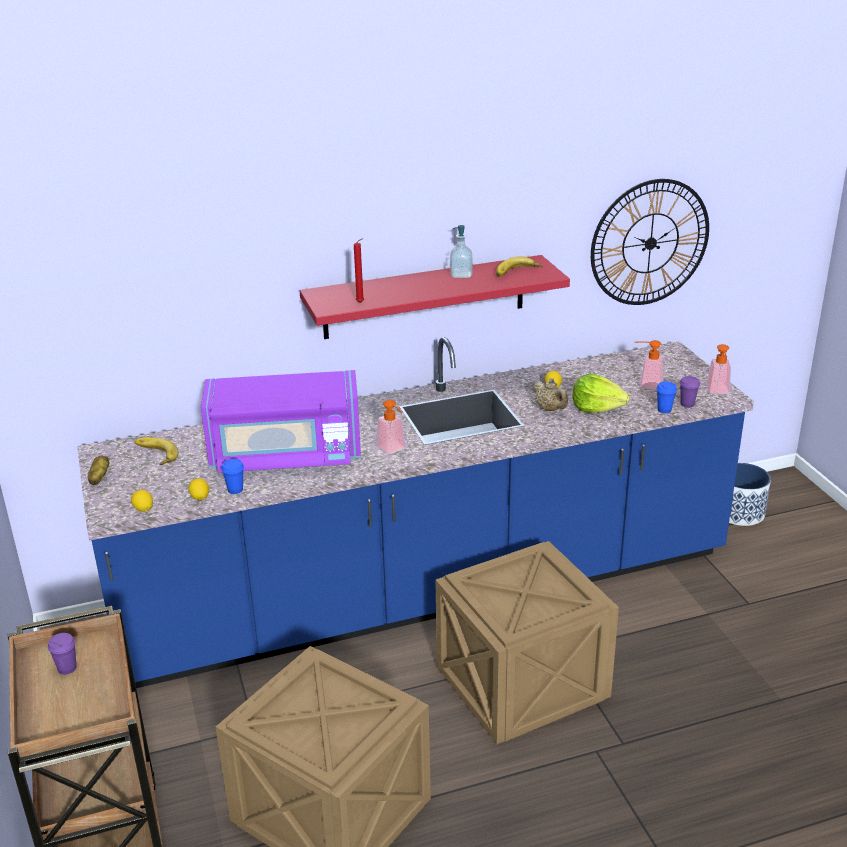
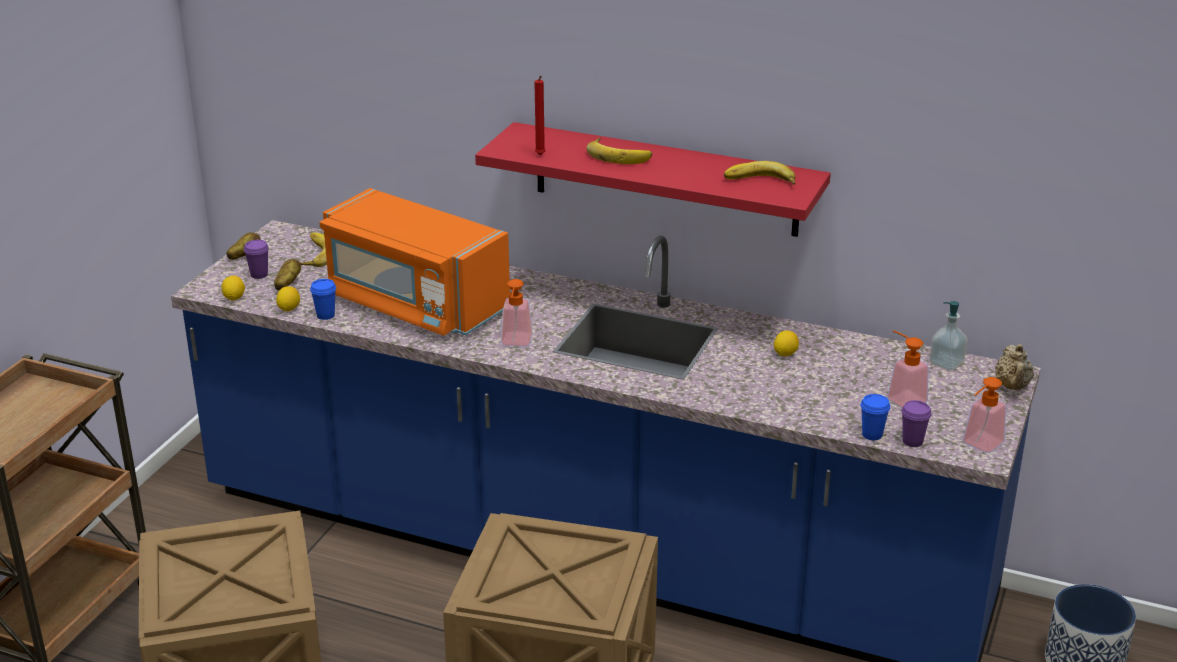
camera: 40 degrees right, 0 degrees up
purple cup [48,633,77,675] -> purple cup moved to [244,240,269,279]
purple microwave [201,370,361,473] -> orange microwave [319,188,510,336]
soap dispenser [450,225,473,278] -> soap dispenser moved to [929,301,968,371]
beige teapot [533,378,568,411] -> beige teapot moved to [995,344,1034,390]
lettuce [572,373,630,413] -> none
wall clock [591,179,709,305] -> none
none -> potato [274,259,301,290]
none -> banana [586,137,652,164]

